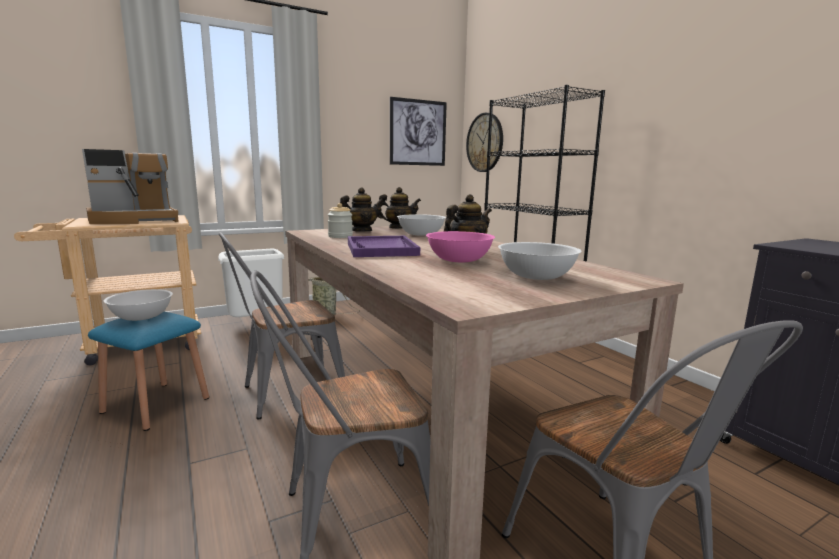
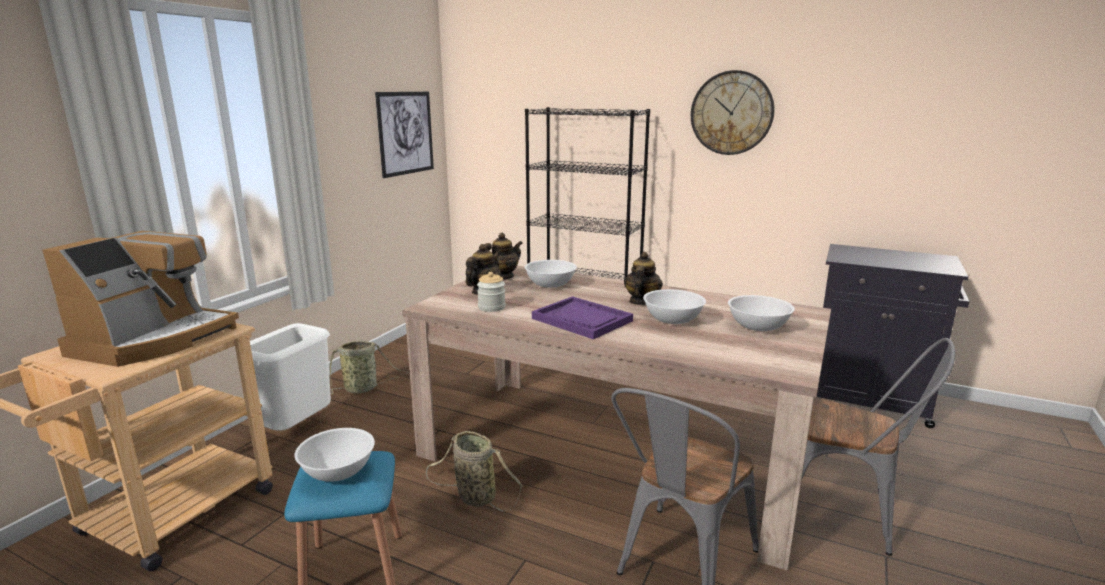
camera: 35 degrees left, 5 degrees up
grey chair [219,232,345,420] -> basket [426,431,522,511]
pink bowl [426,231,495,262] -> white bowl [643,289,706,324]
wall clock [466,113,503,172] -> wall clock moved to [691,70,774,155]

